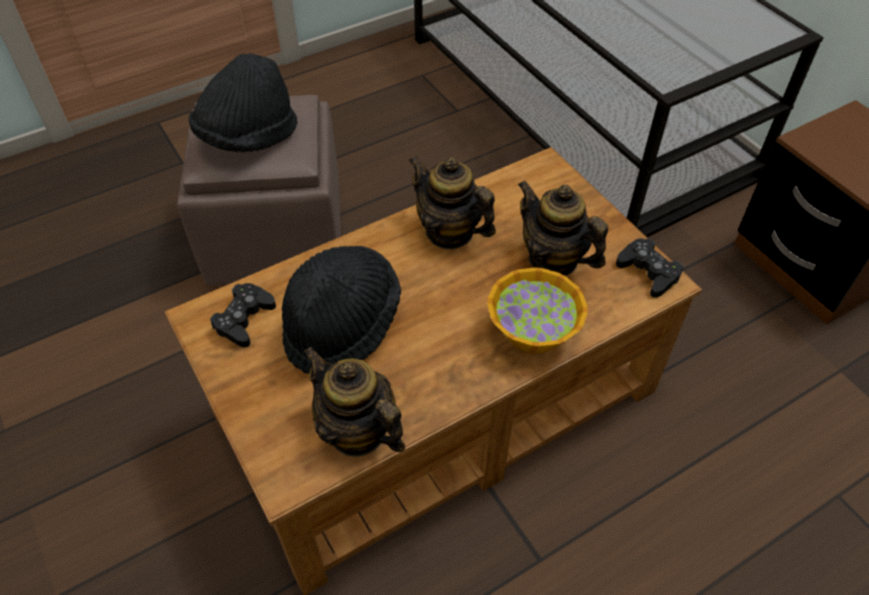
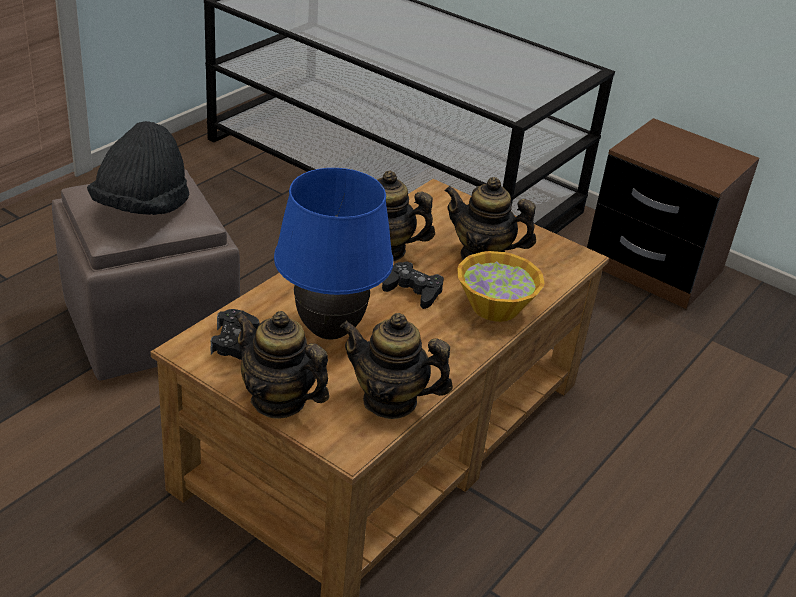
camera: 25 degrees left, 15 degrees down
black hat [282,246,401,374] -> blue table lamp [274,168,393,340]
black game controller [616,238,684,298] -> black game controller moved to [382,261,444,309]
none -> teapot [234,311,329,419]

